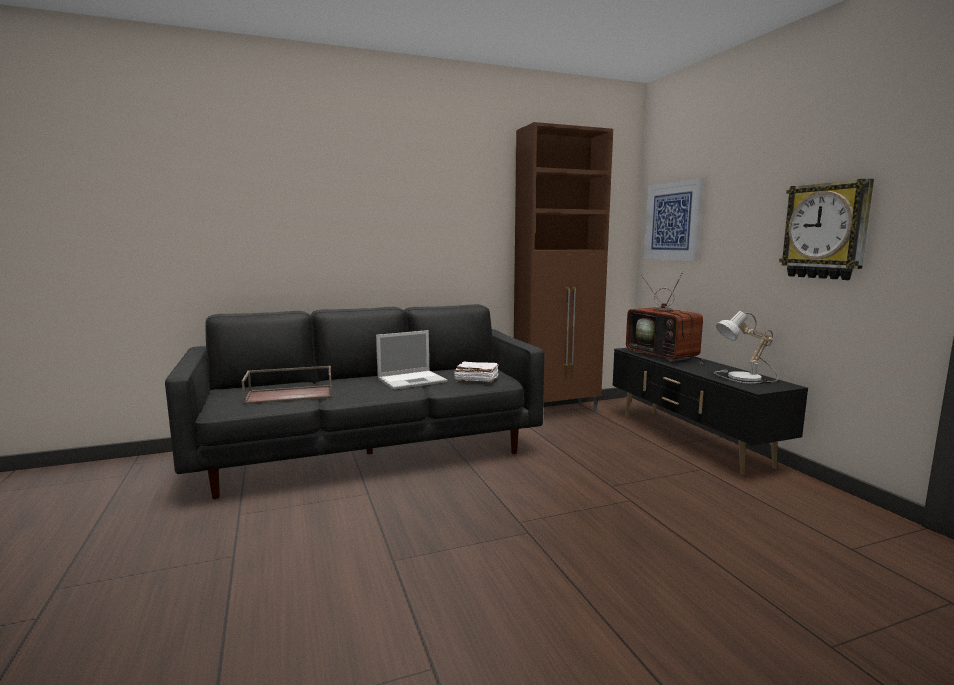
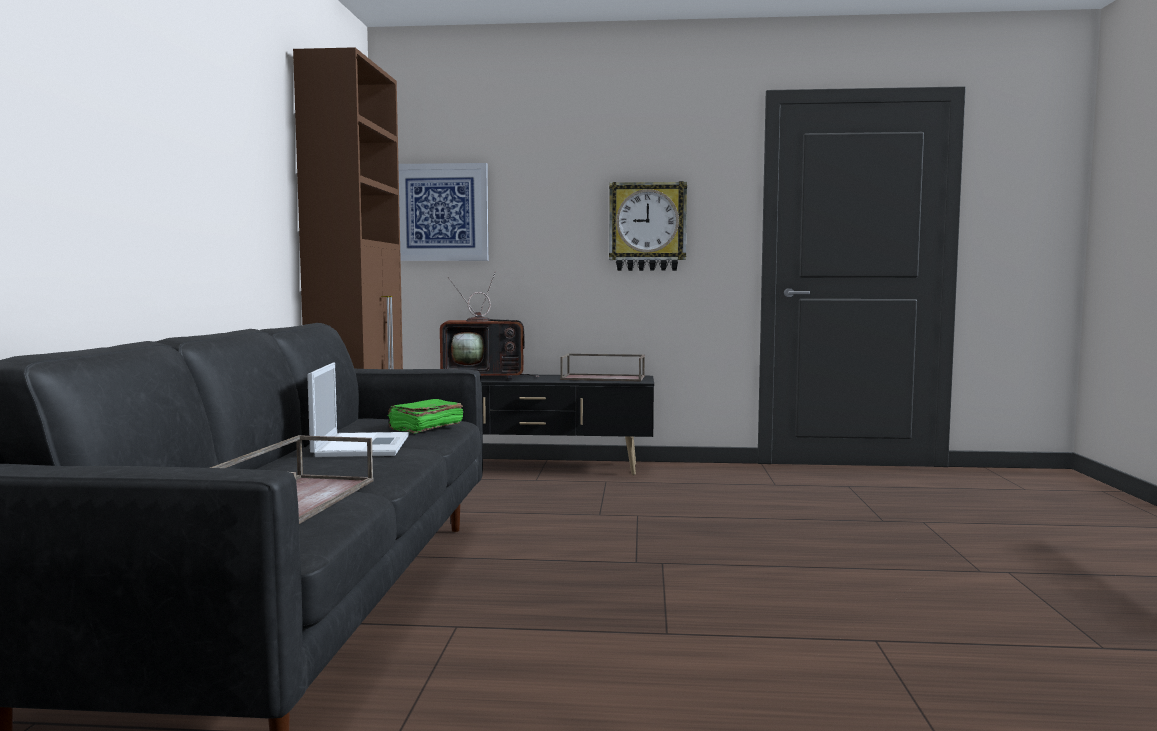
camera: 65 degrees left, 5 degrees down
white book [454,361,499,382] -> green book [388,399,463,434]
table lamp [714,311,779,384] -> brown tray [560,354,645,381]

